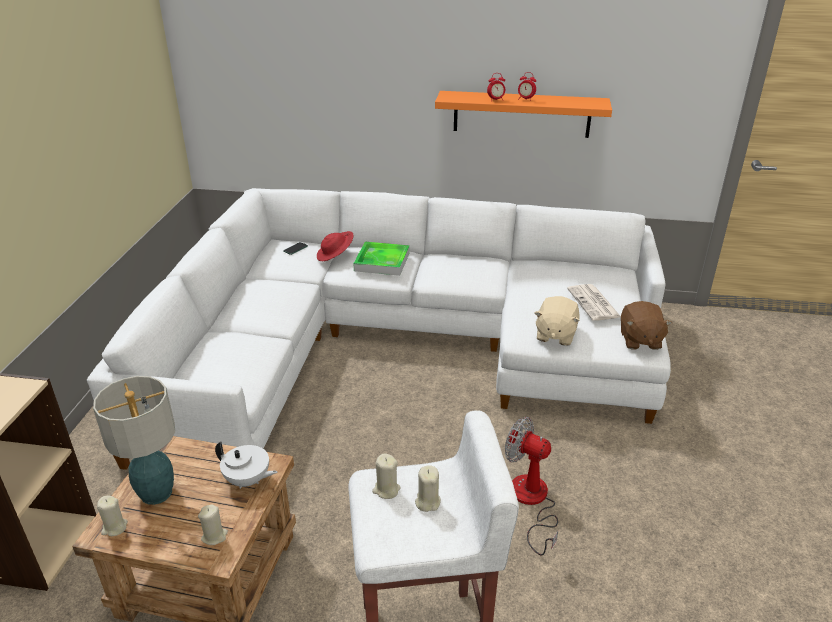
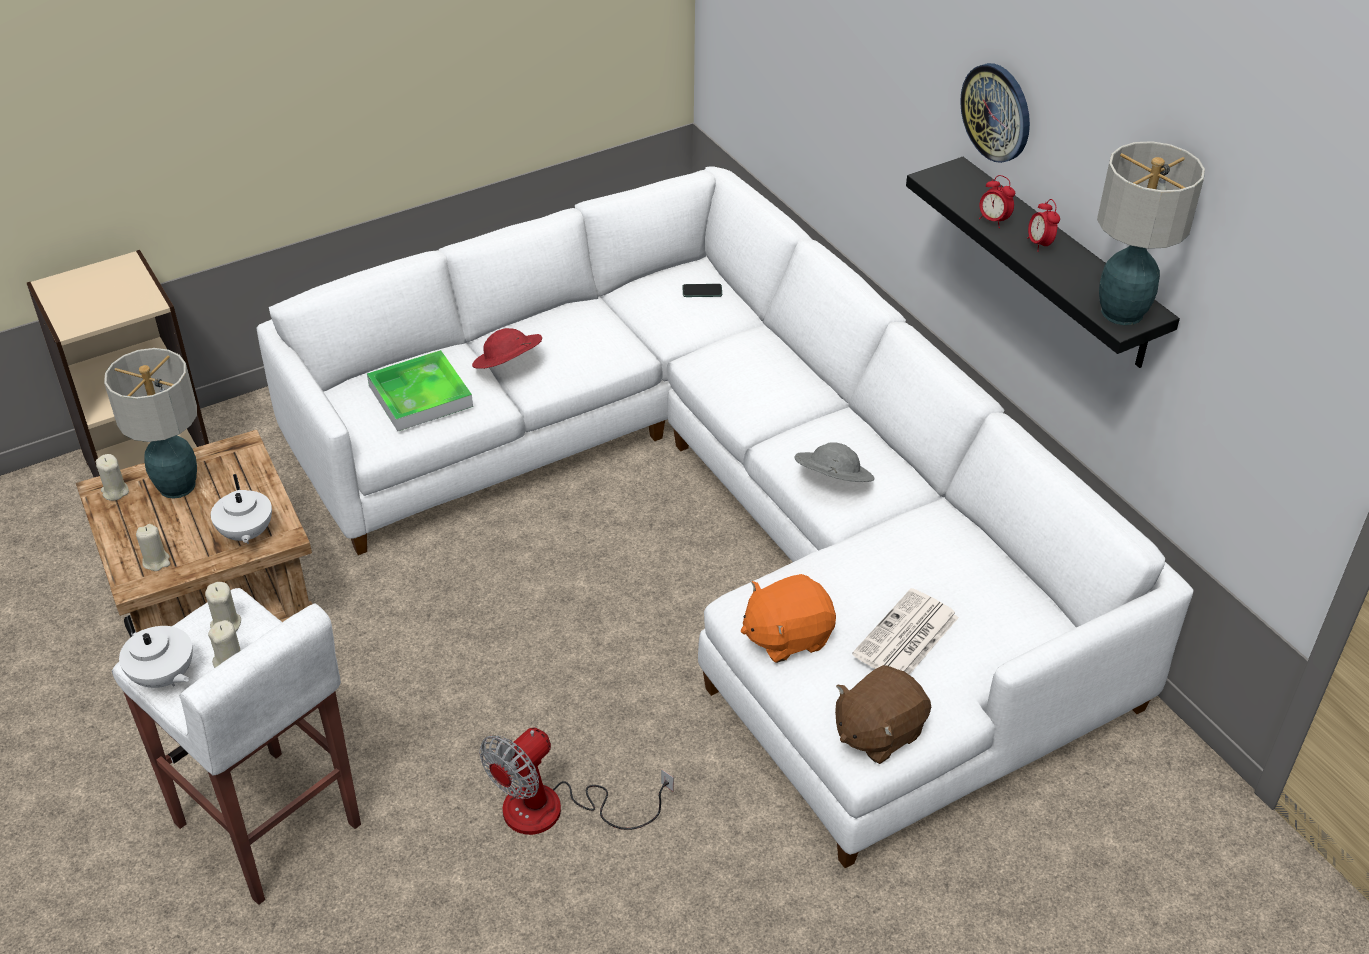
camera: 50 degrees right, 10 degrees up
red hat [317,231,354,261] -> red hat moved to [472,328,542,369]
tray [353,242,409,276] -> tray moved to [367,350,473,431]
orange shelf [435,91,612,138] -> black shelf [906,157,1180,368]
fan [505,417,558,555] -> fan turned 135 degrees counterclockwise [479,728,674,835]
beige plush toy [535,296,580,346] -> orange plush toy [741,574,836,663]
none -> white teapot [119,615,193,688]
none -> grey hat [794,442,874,482]
none -> wall clock [960,63,1030,163]
none -> table lamp [1097,141,1205,325]

